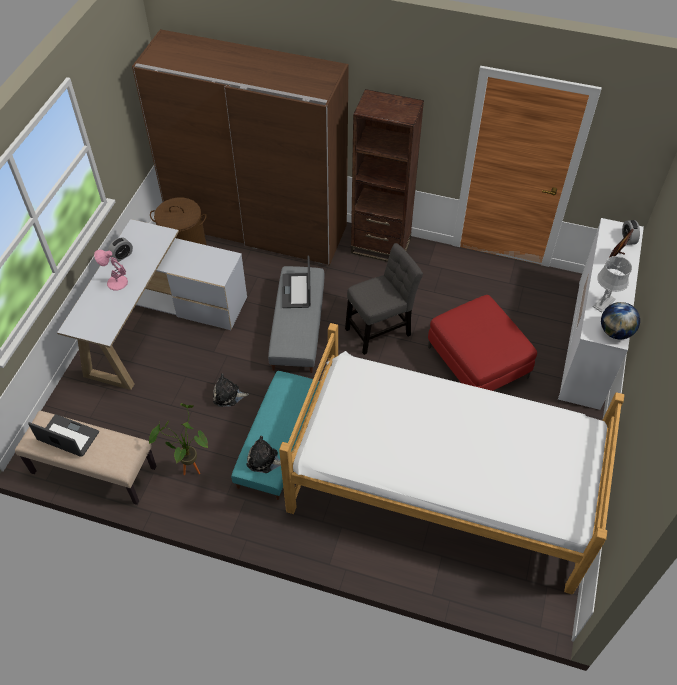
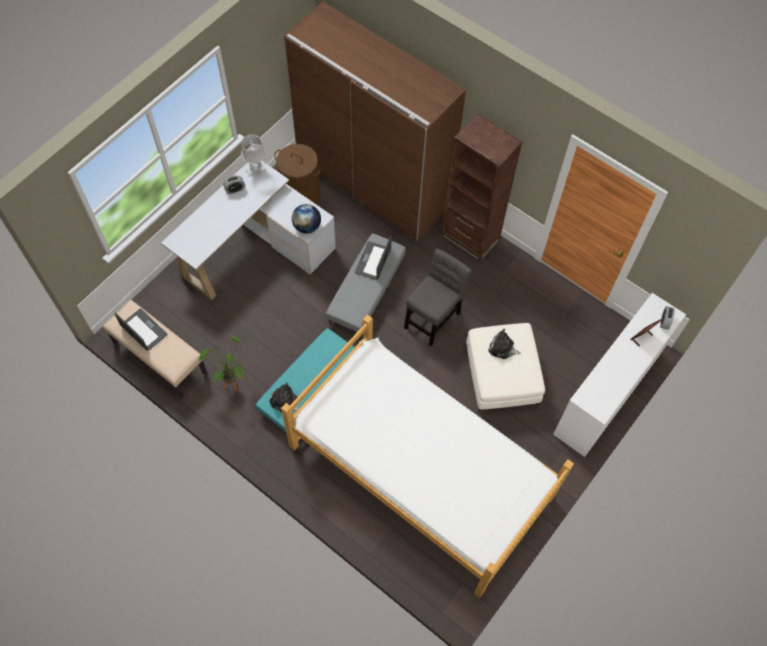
camera: 20 degrees right, 10 degrees up
pink table lamp [94,250,128,290] -> none
plush toy [213,373,249,407] -> plush toy moved to [488,329,521,359]
grey chair [345,243,423,355] -> grey chair turned 45 degrees counterclockwise [404,249,472,346]
red ottoman [428,295,537,391] -> white ottoman [466,323,545,413]
grey table lamp [593,256,632,313] -> grey table lamp moved to [241,135,267,177]
globe [601,302,640,339] -> globe moved to [292,204,321,234]

